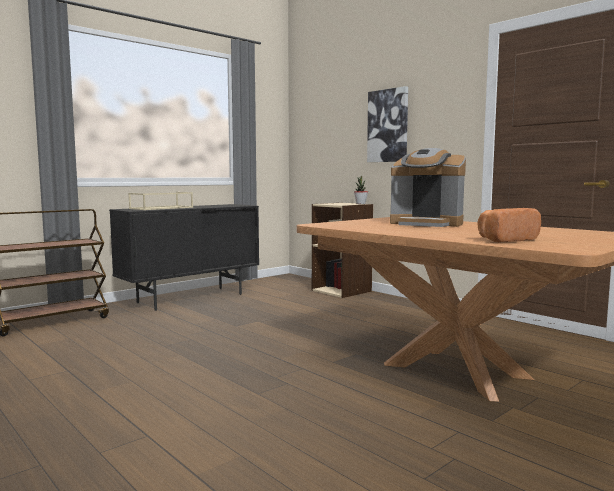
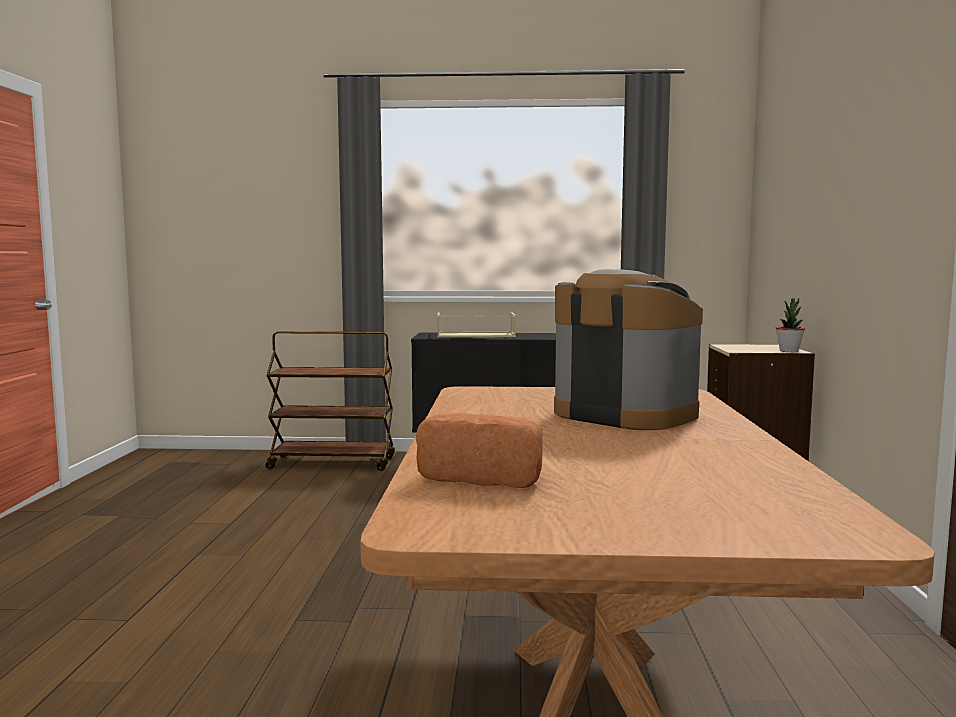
camera: 45 degrees right, 0 degrees up
picture [367,86,408,162] -> none
coffee machine [390,148,466,227] -> coffee machine turned 150 degrees clockwise [554,269,703,430]

